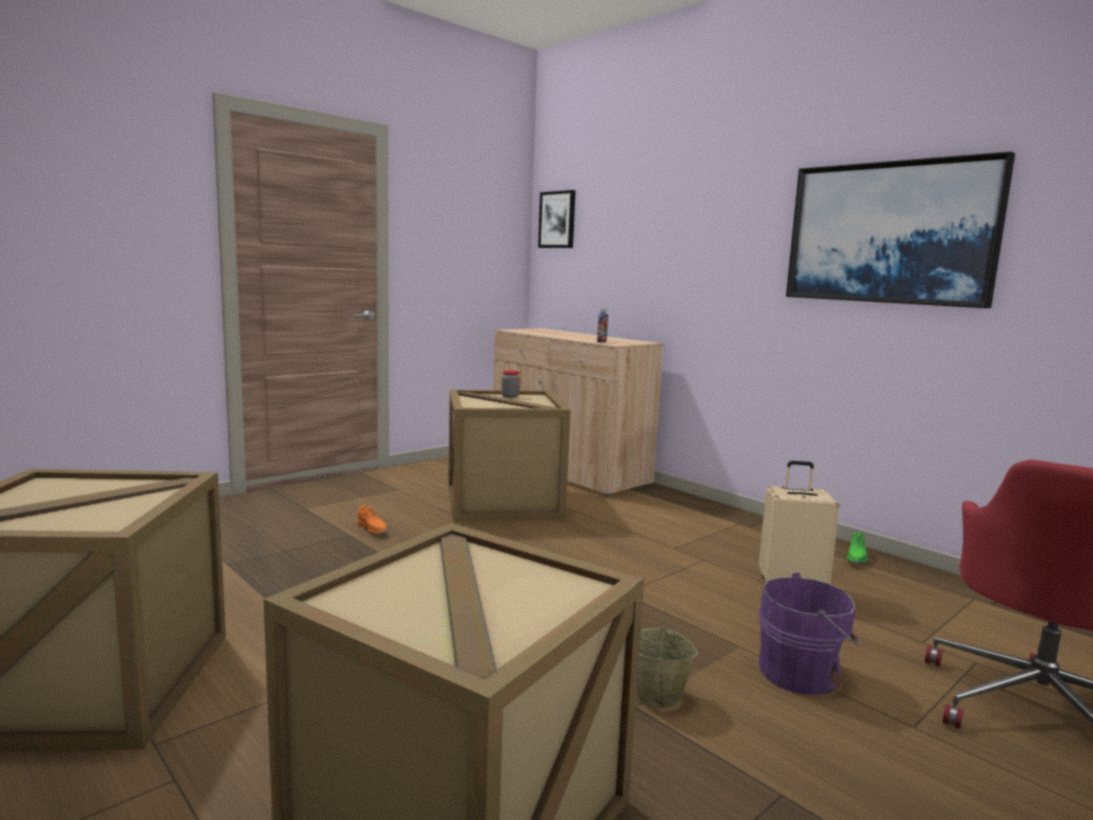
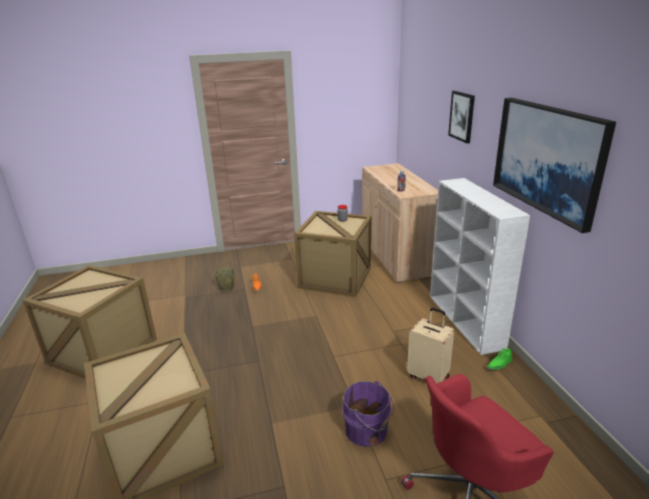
camera: 30 degrees right, 15 degrees up
picture [538,190,576,248] -> picture moved to [448,91,475,143]
beige bucket [636,608,698,709] -> beige bucket moved to [214,262,235,292]
none -> white bookcase [430,178,530,355]

